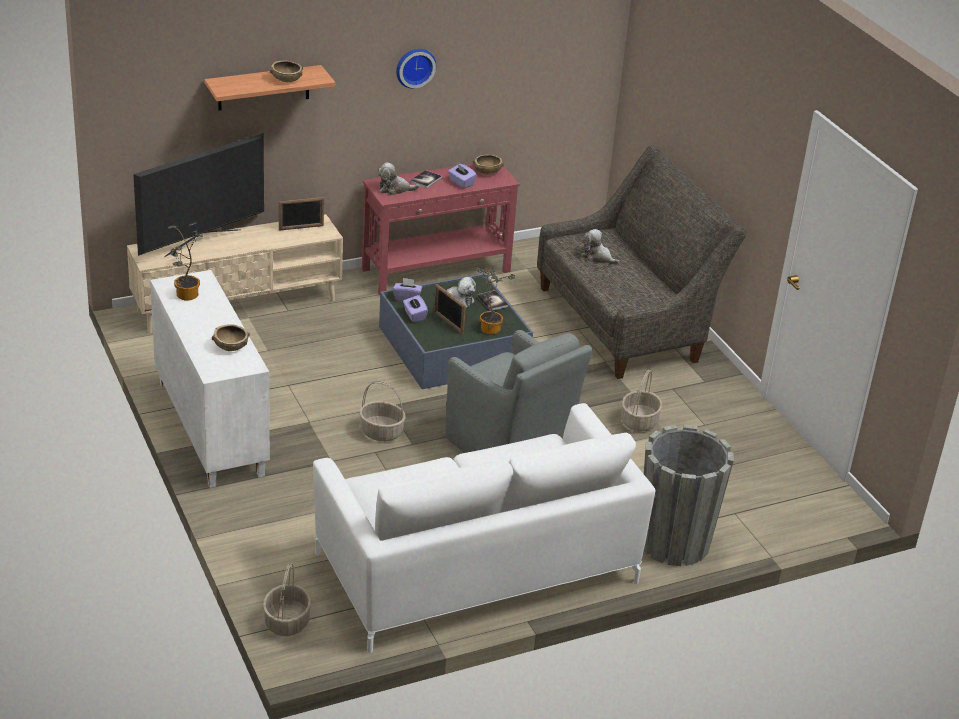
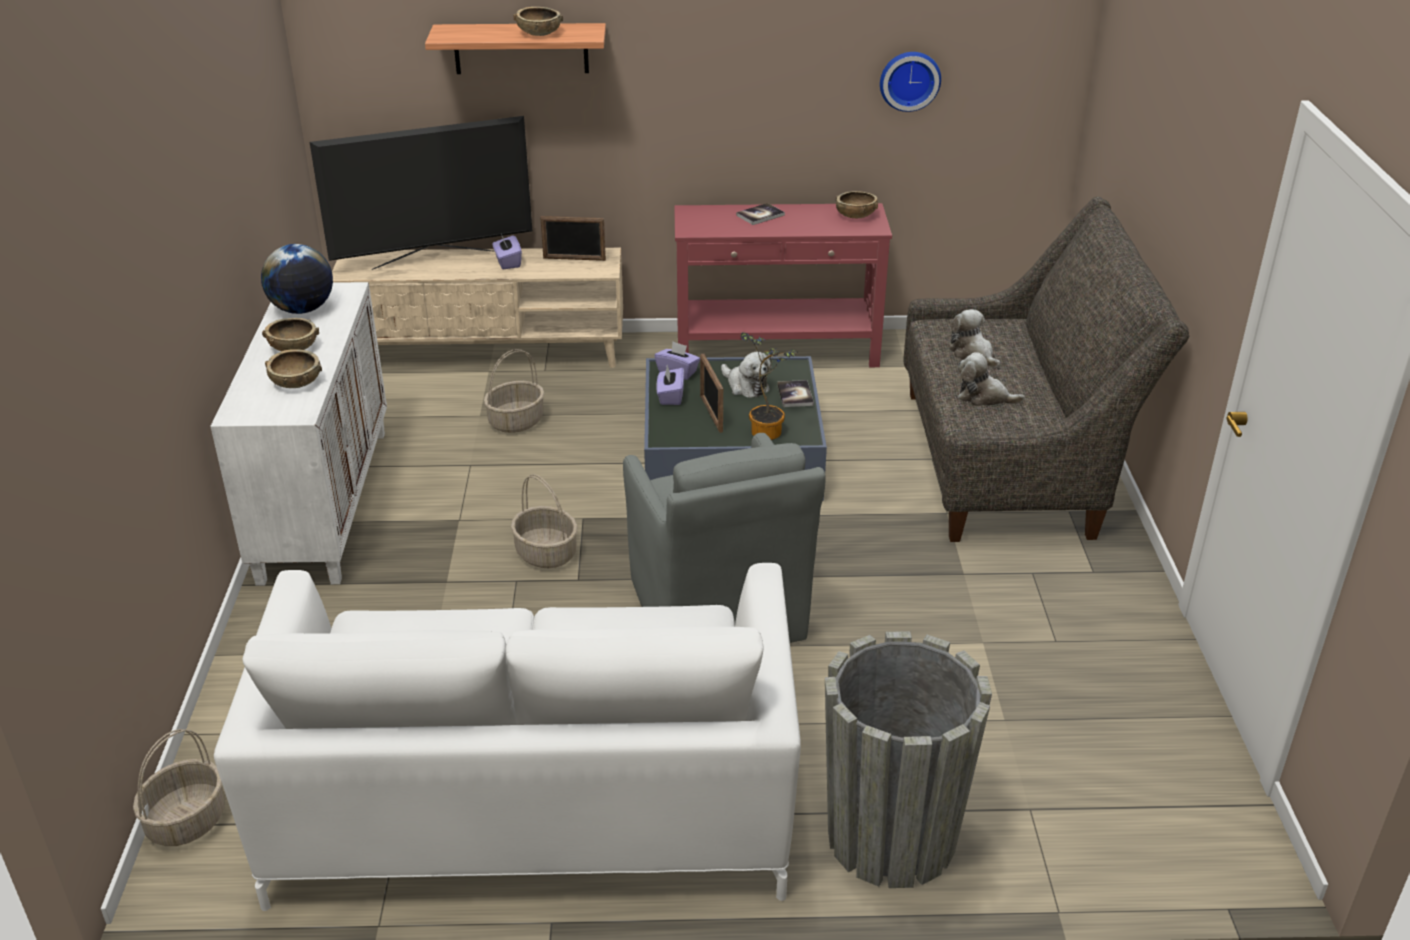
camera: 25 degrees right, 0 degrees up
potted plant [168,222,203,300] -> globe [261,244,333,314]
plush toy [377,162,420,195] -> plush toy moved to [958,352,1025,406]
wall clock [396,49,436,89] -> wall clock moved to [880,52,941,112]
purple tissue box [448,163,477,188] -> purple tissue box moved to [492,234,522,270]
basket [621,370,662,431] -> basket moved to [484,349,544,433]
none -> brown bowl [262,318,319,351]

